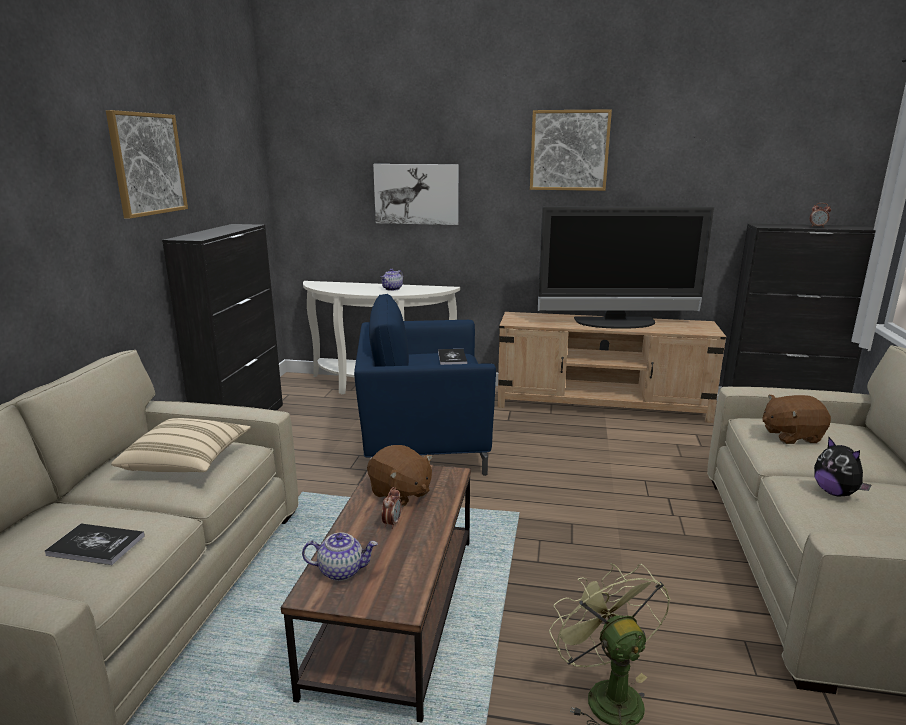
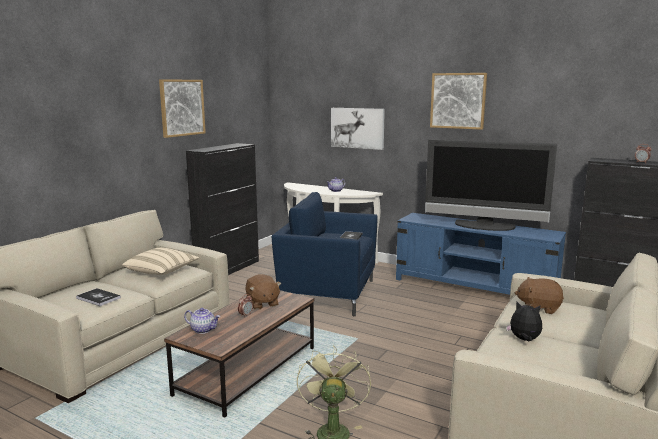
camera: 20 degrees right, 5 degrees down
beige tv stand [498,312,726,423] -> blue tv stand [396,213,566,295]
plush toy [814,437,872,496] -> plush toy turned 120 degrees clockwise [506,302,542,341]

